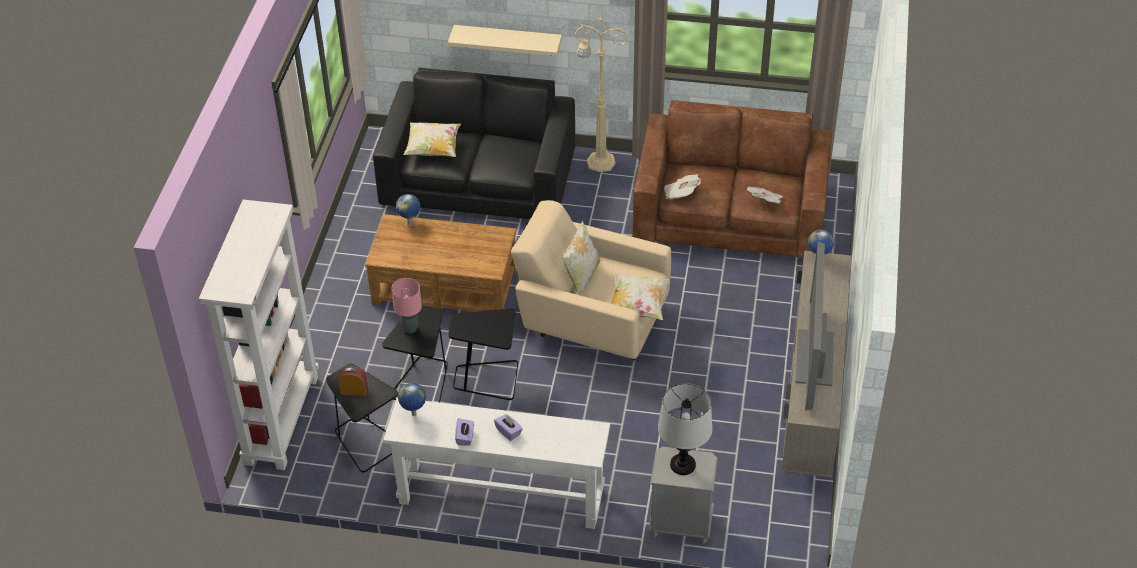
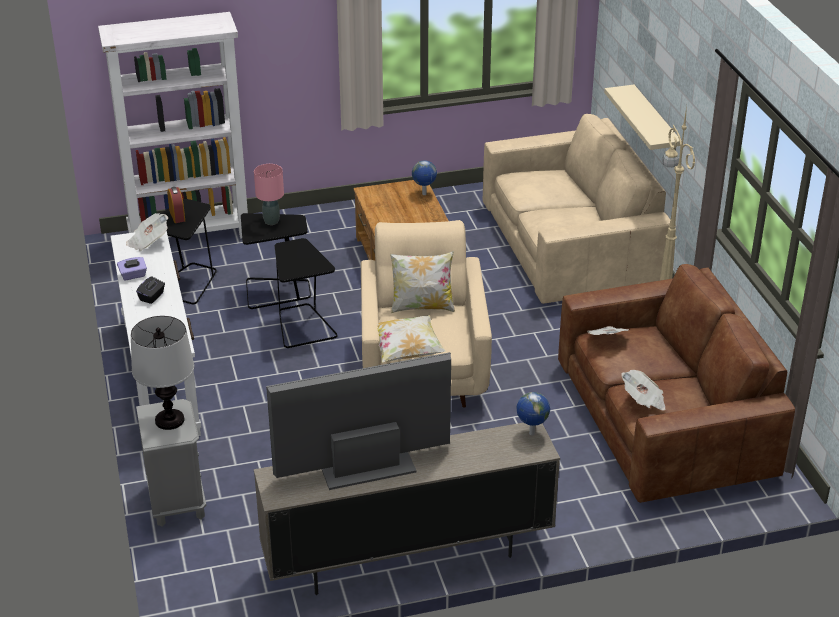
camera: 65 degrees right, 10 degrees down
black sofa [373,68,575,219] -> beige sofa [483,114,670,304]
globe [398,383,426,416] -> newspaper [126,213,168,251]
pillow [403,122,461,157] -> none
purple tissue box [494,414,523,441] -> black tissue box [136,277,165,304]

